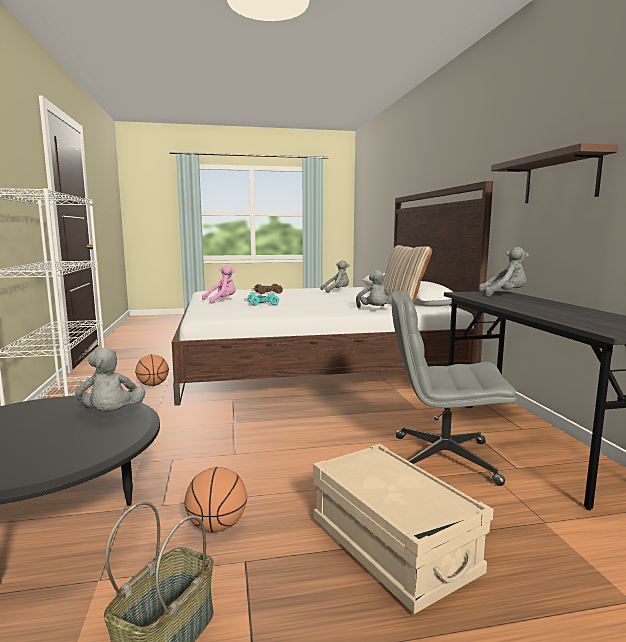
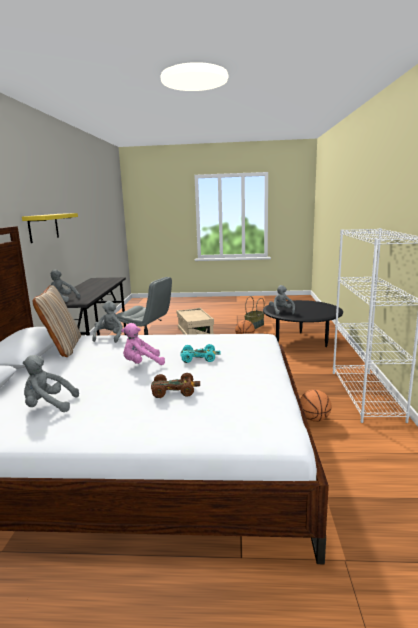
camera: 165 degrees left, 5 degrees up
pink plush toy [202,265,236,304] -> pink plush toy moved to [121,323,165,365]
brown shelf [491,143,618,203] -> yellow shelf [22,213,78,243]

